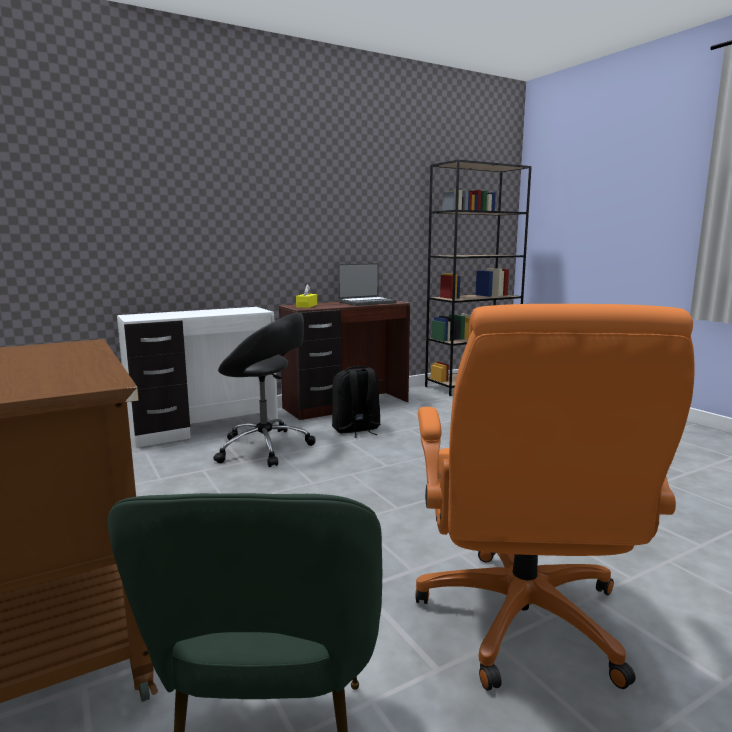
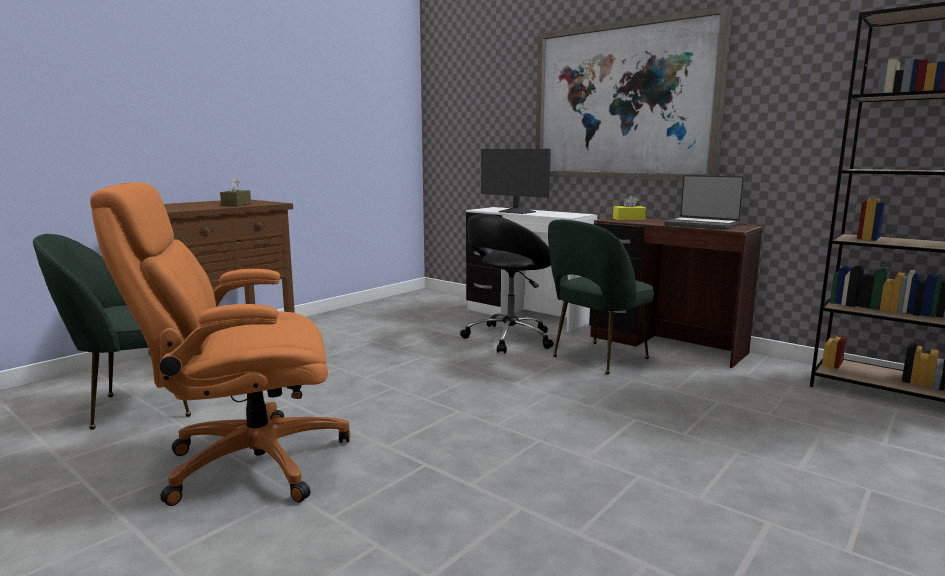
camera: 70 degrees right, 0 degrees up
black office chair [213,312,316,467] -> black office chair turned 45 degrees clockwise [460,214,554,353]
black backpack [332,366,381,438] -> green chair [548,220,654,375]
none -> brown tissue box [220,178,251,206]
none -> monitor [481,149,551,214]
none -> picture [535,5,732,180]

